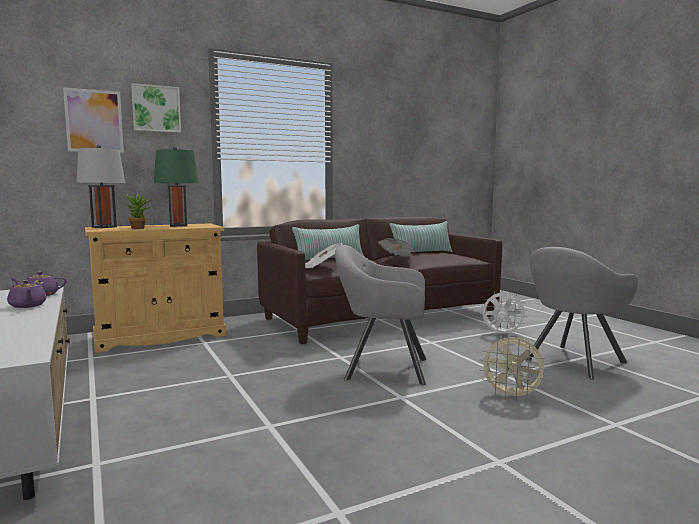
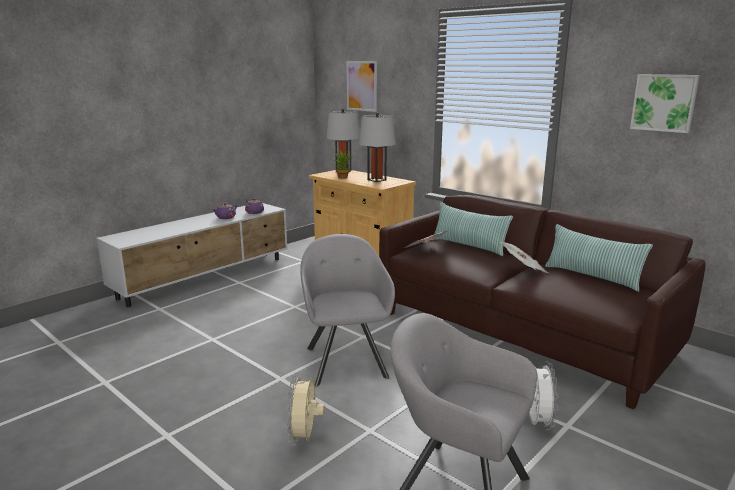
camera: 70 degrees right, 10 degrees up
picture [131,83,181,133] -> picture moved to [630,74,700,133]
green table lamp [154,147,199,227] -> grey table lamp [359,113,395,182]

